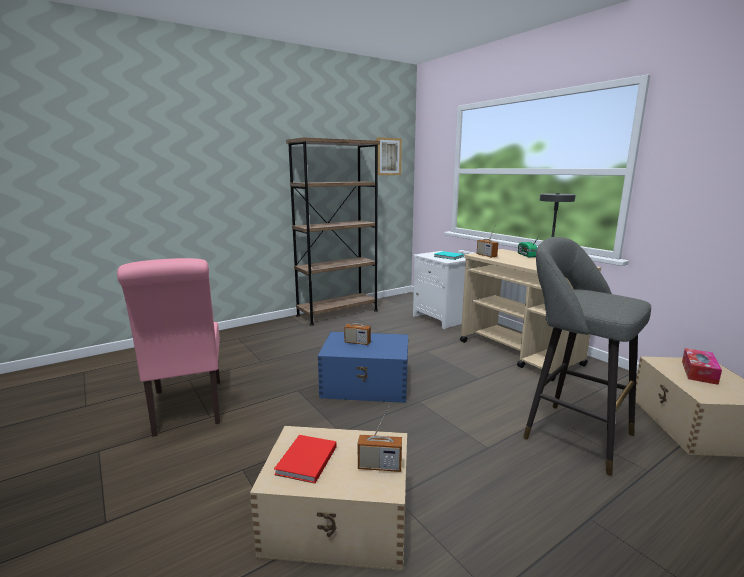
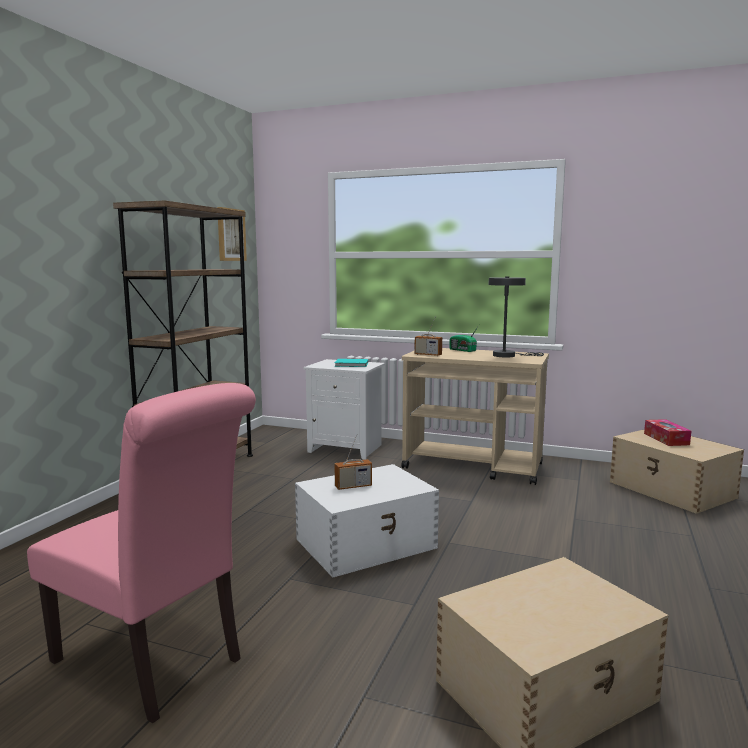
camera: 35 degrees left, 5 degrees down
red book [274,435,337,483] -> none
blue storage box [318,332,408,403] -> white storage box [295,464,439,578]
radio [358,406,402,472] -> none
grey stool [523,237,651,476] -> none

